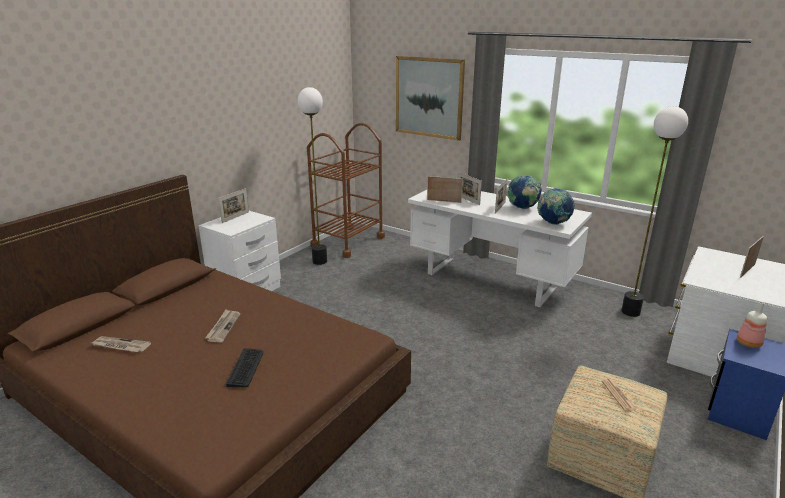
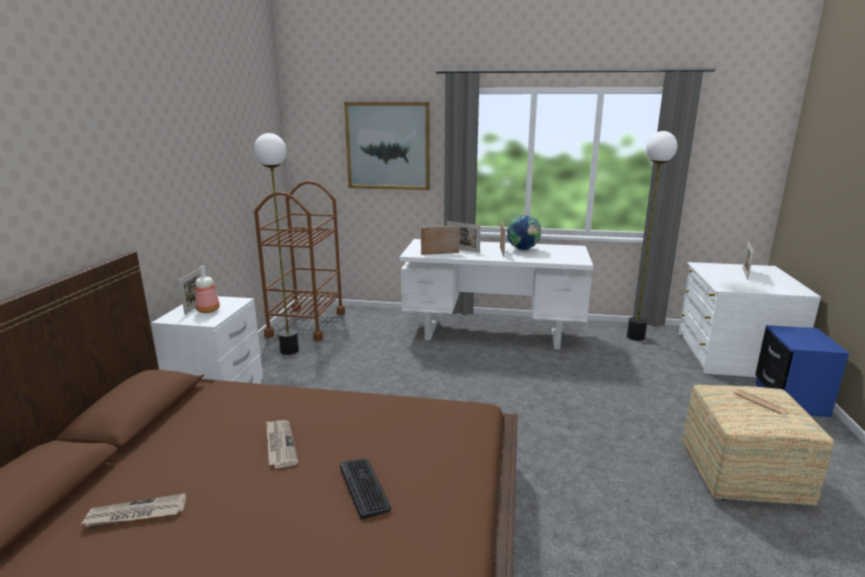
camera: 25 degrees left, 5 degrees down
globe [537,188,574,225] -> none
bottle [737,302,767,348] -> bottle moved to [195,266,220,313]

